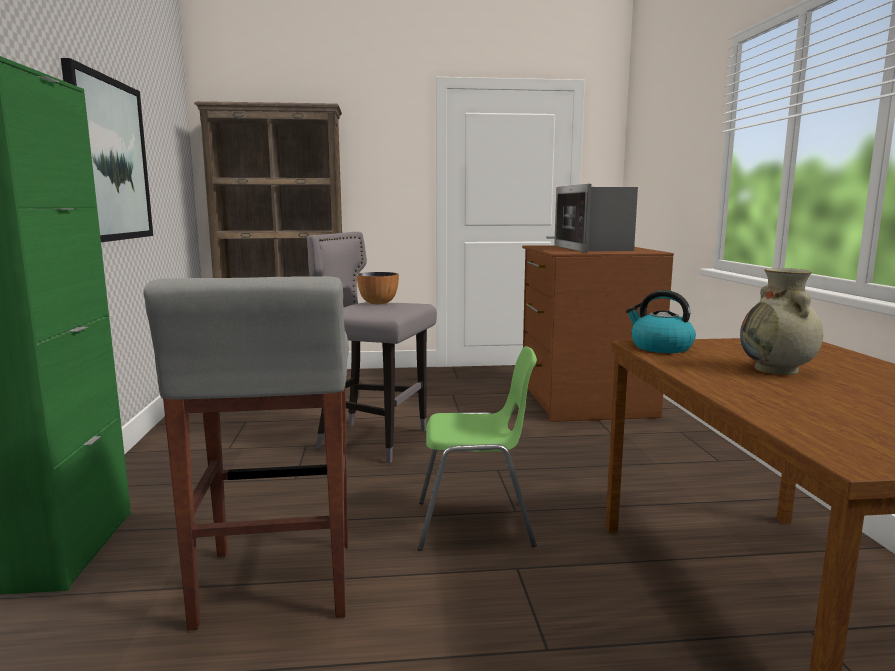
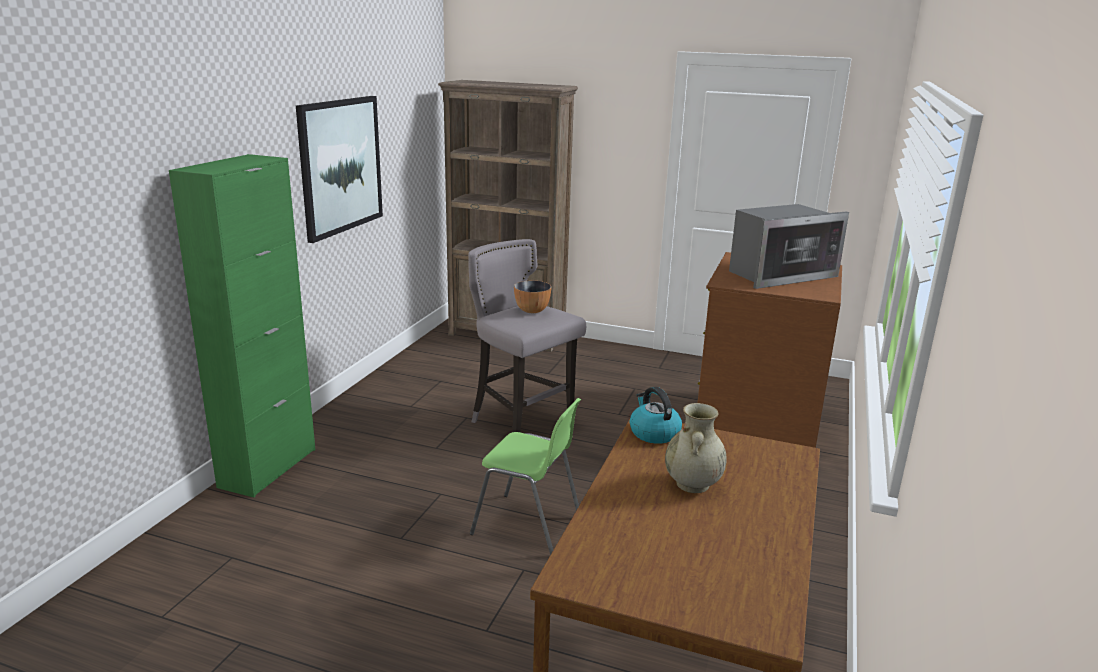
camera: 25 degrees right, 10 degrees up
grey stool [143,276,349,631] -> none
microwave [554,184,638,252] -> microwave turned 135 degrees counterclockwise [729,204,849,289]

